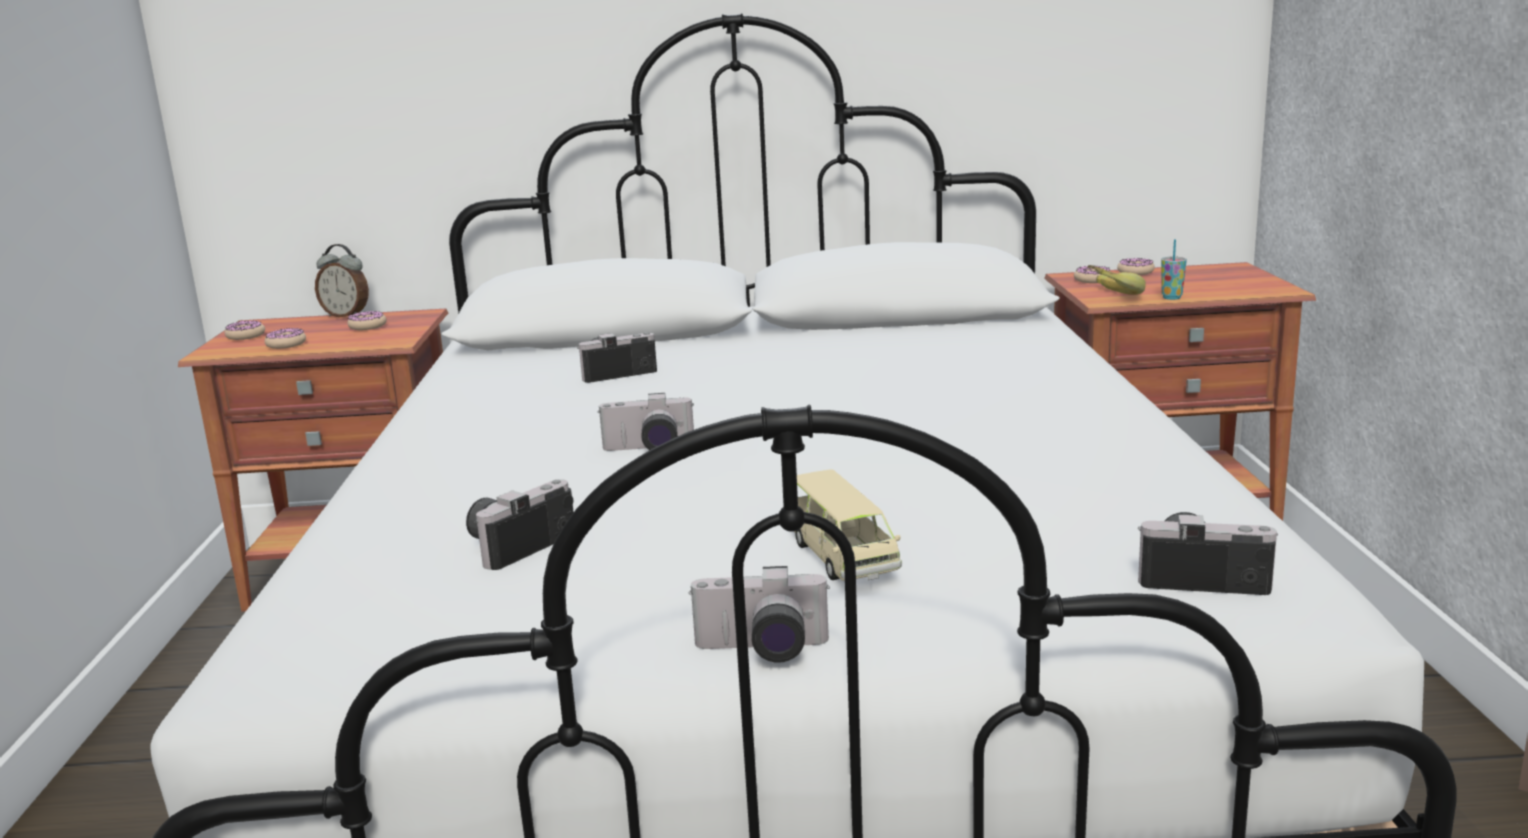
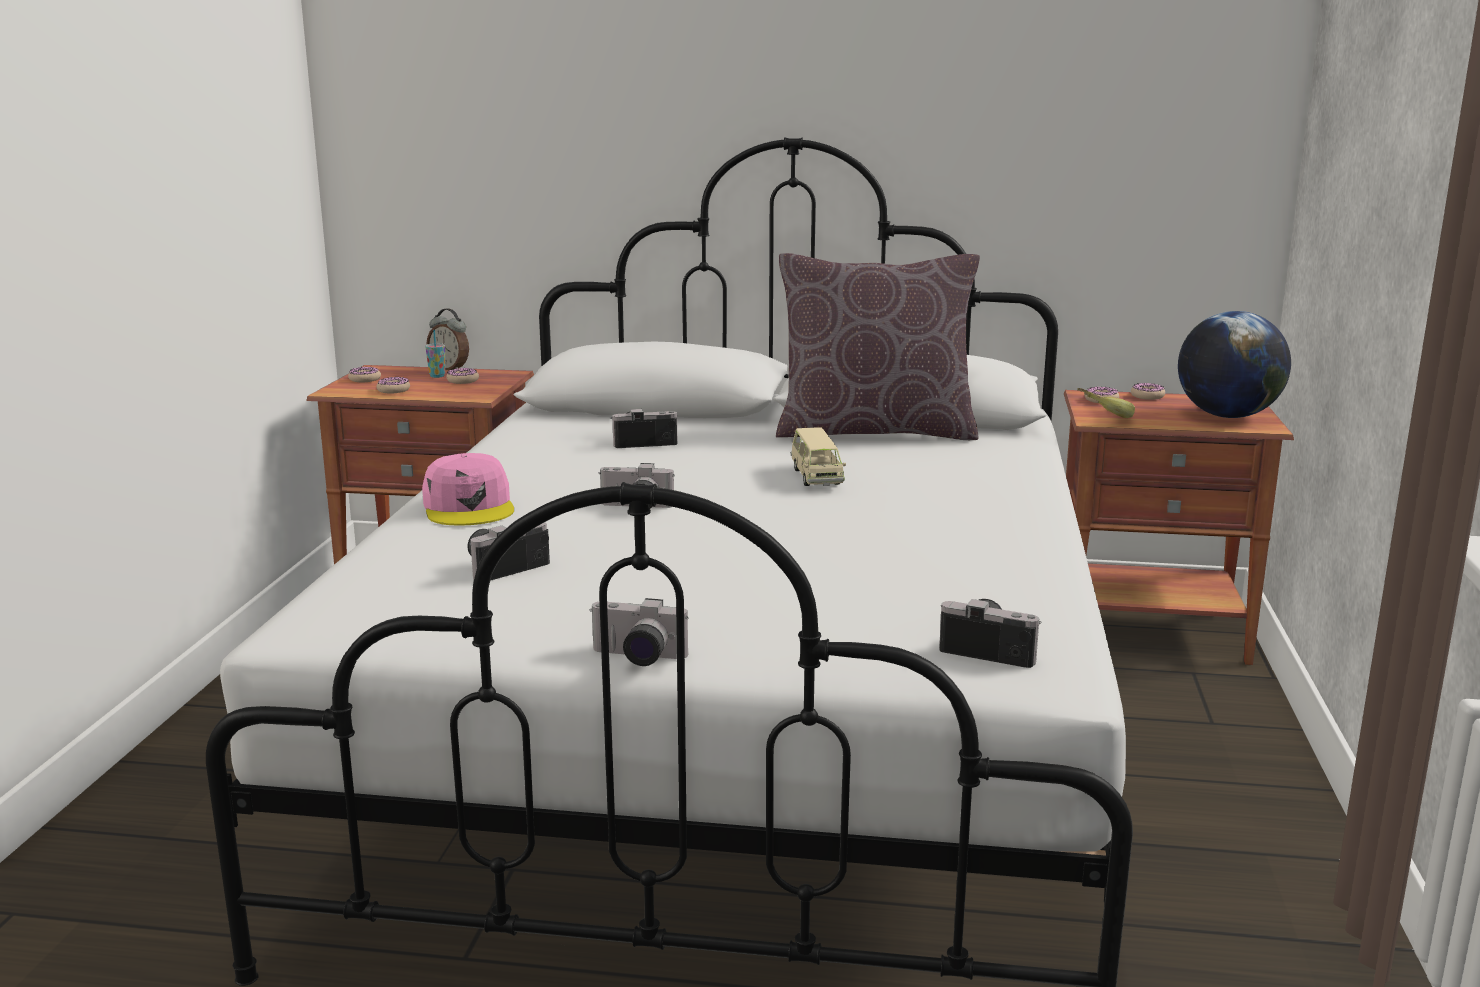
camera: 10 degrees right, 0 degrees up
beige toy car [794,469,902,581] -> beige toy car moved to [791,427,846,486]
cup [1161,239,1187,300] -> cup moved to [425,330,445,378]
none -> pink cap [422,453,514,525]
none -> brown pillow [776,253,980,440]
none -> globe [1178,311,1291,418]

